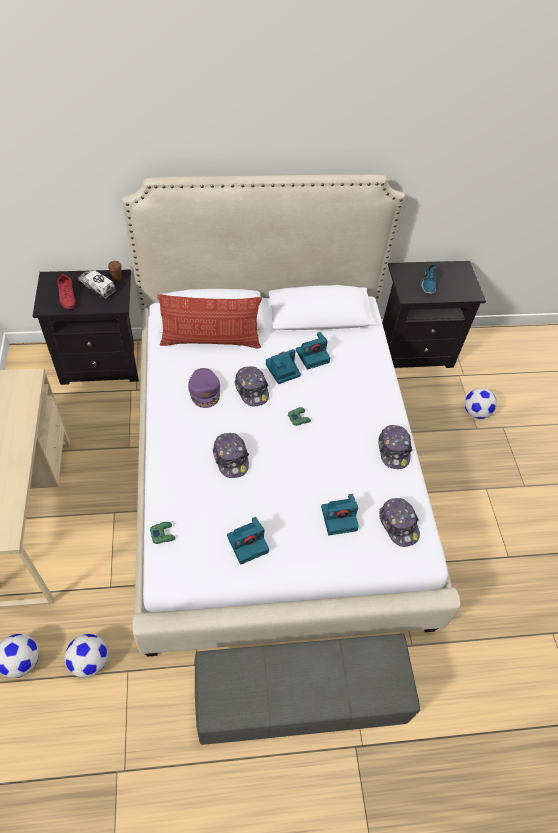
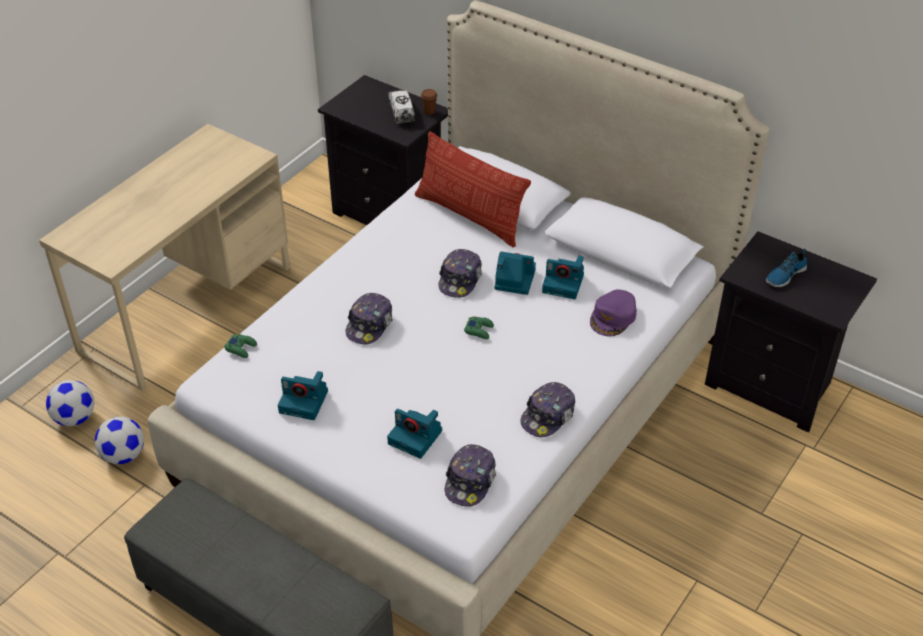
camera: 45 degrees right, 10 degrees down
red shoe [57,274,76,309] -> none
purple cap [188,368,220,408] -> purple cap moved to [590,290,637,337]
football [464,388,497,419] -> none

